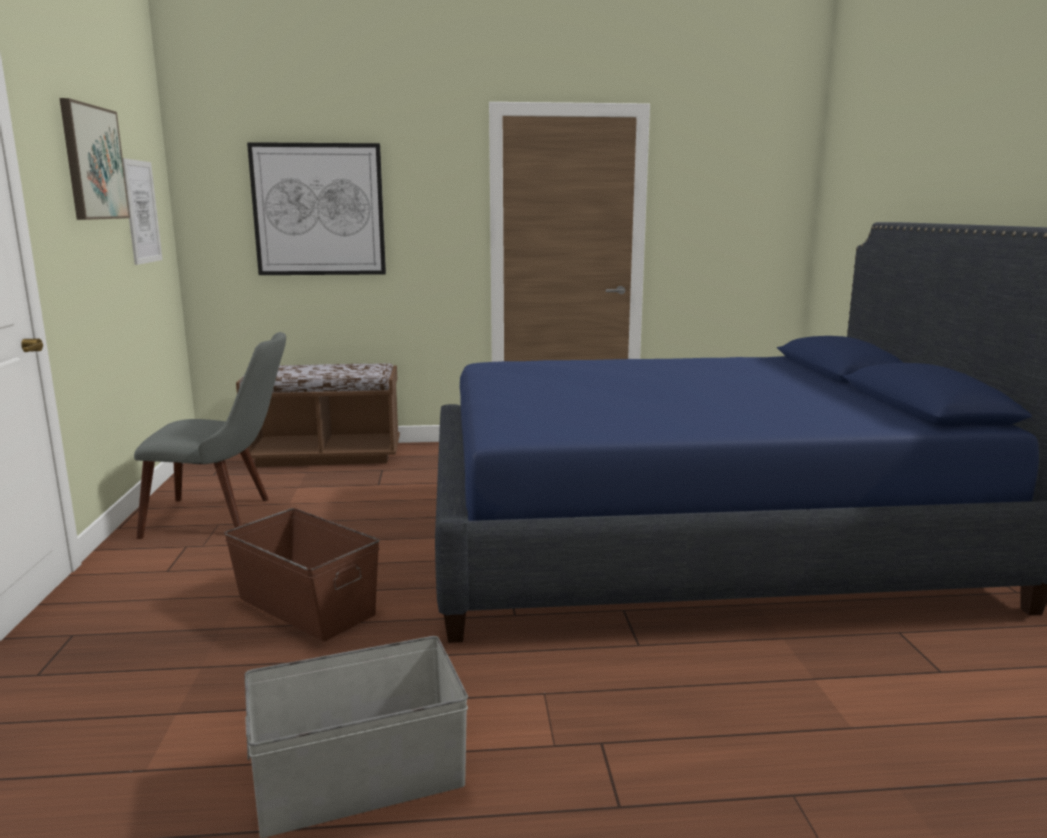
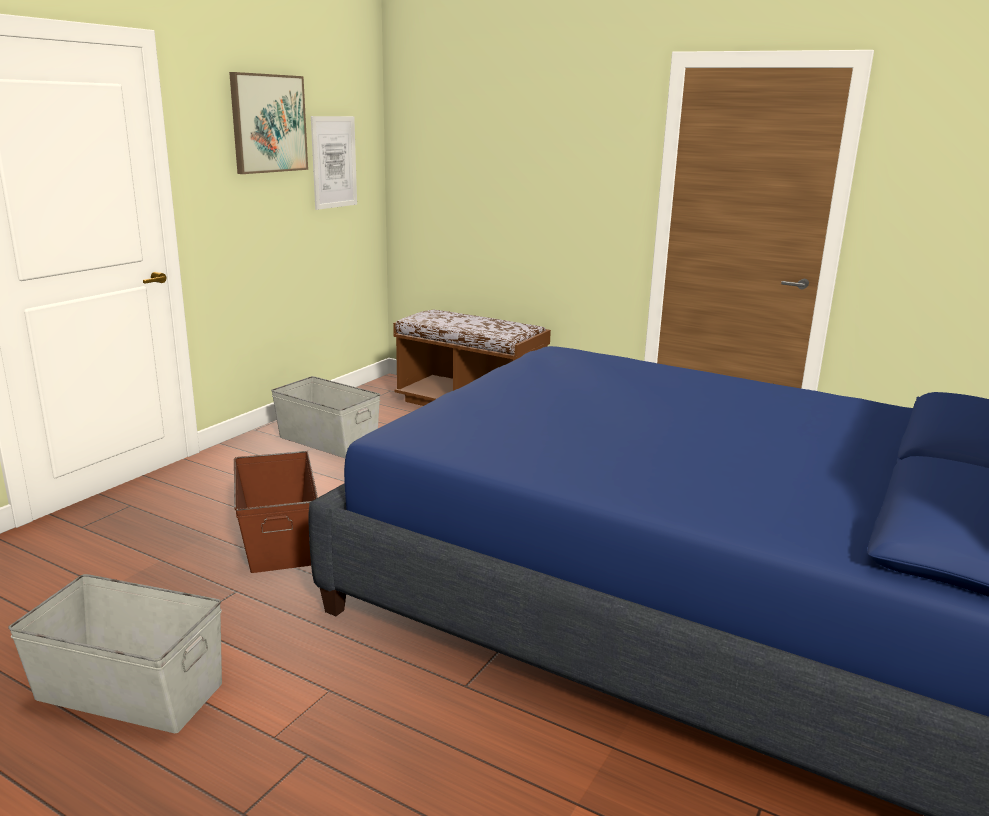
camera: 35 degrees right, 5 degrees up
grey chair [134,332,286,539] -> grey storage box [271,376,380,458]
picture [247,142,386,275] -> none

